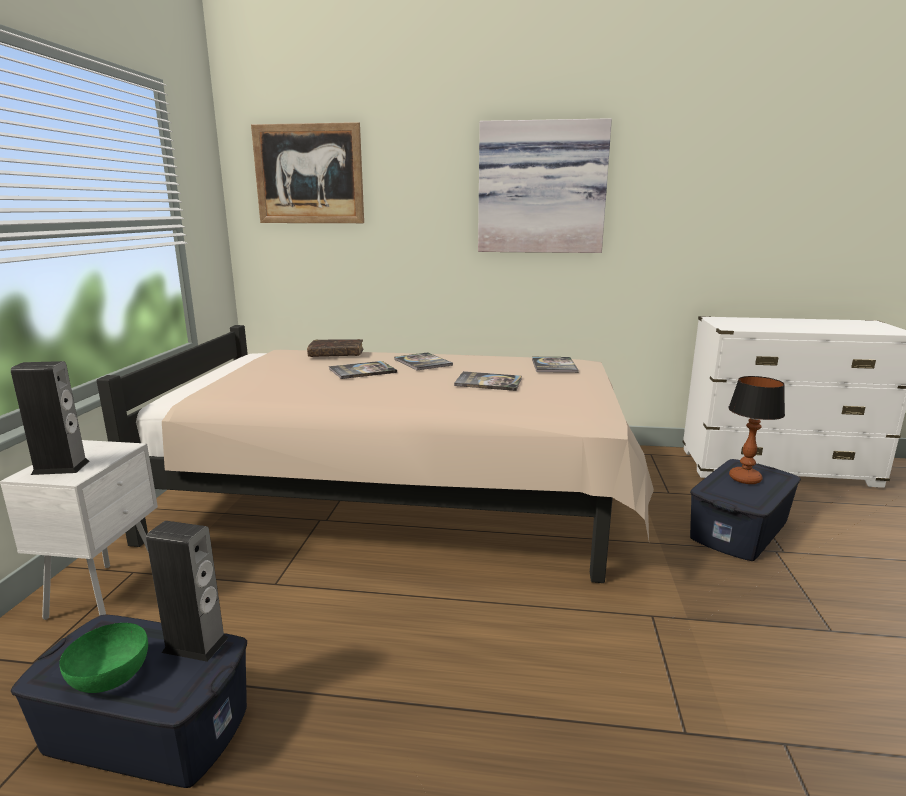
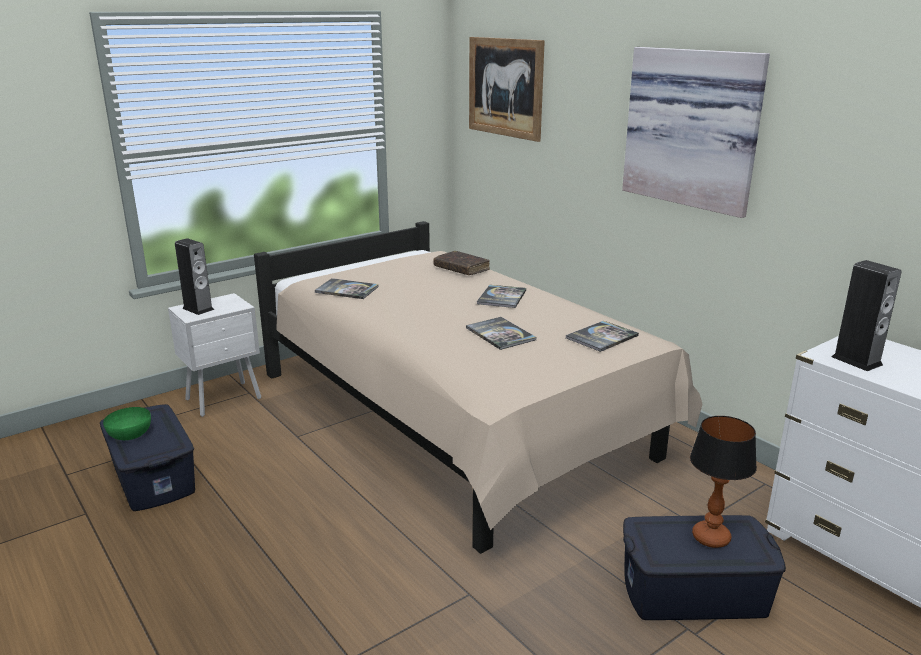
camera: 45 degrees right, 5 degrees up
speaker [146,521,228,662] -> speaker moved to [831,260,902,371]
book [329,361,397,379] -> book moved to [315,278,379,299]

